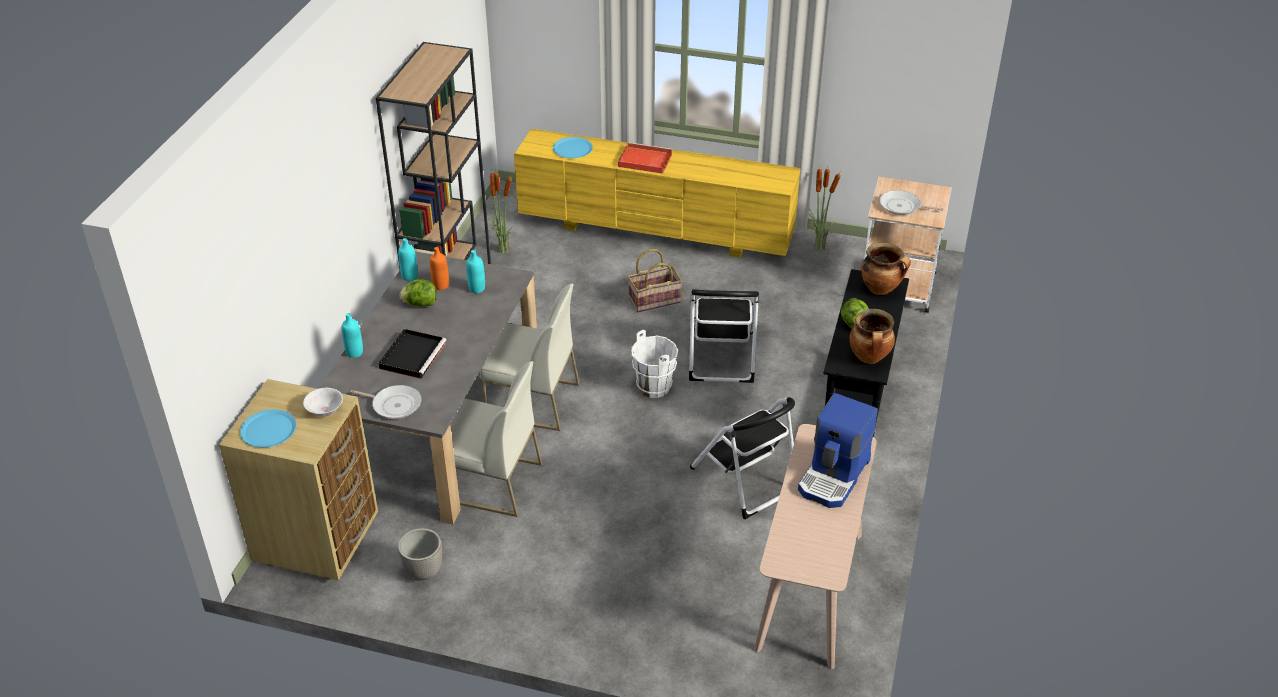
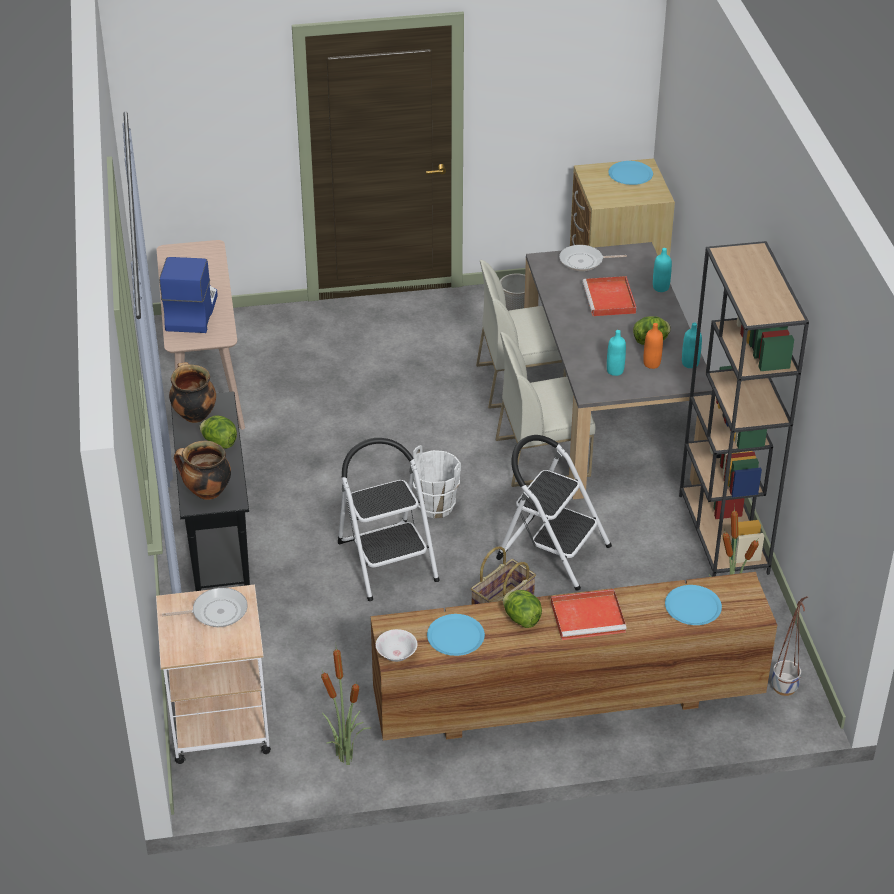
camera: 155 degrees right, 0 degrees up
white bowl [303,388,343,417] -> white bowl moved to [376,629,417,662]
black tray [379,329,446,379] -> red tray [582,276,636,316]
yellow cabinet [514,129,800,258] -> brown cabinet [371,572,777,741]
step ladder [690,397,795,519] -> step ladder moved to [496,435,612,591]
none -> blue plate [427,614,485,656]
none -> lettuce [503,590,542,628]
none -> planter [771,597,808,696]

